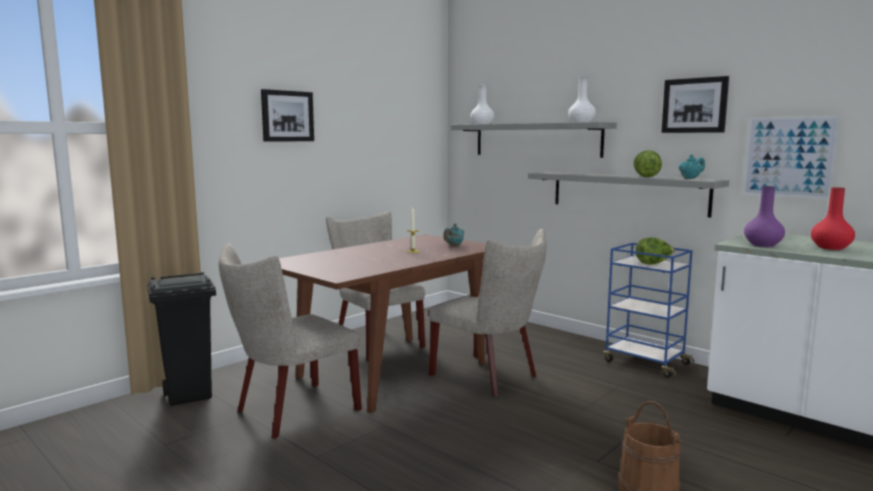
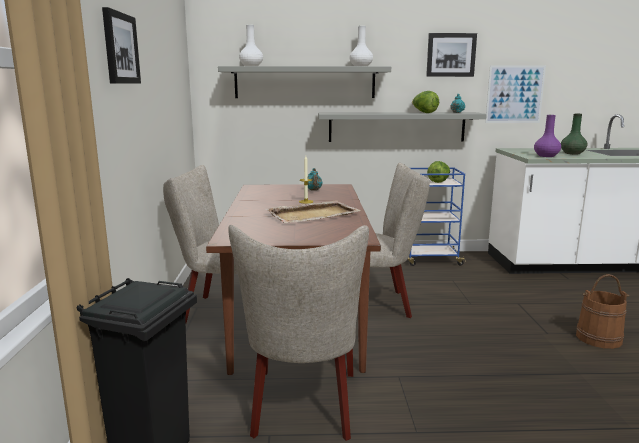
camera: 45 degrees left, 5 degrees up
red vase [811,187,855,250] -> green vase [561,114,588,154]
none -> beige tray [265,200,361,223]

